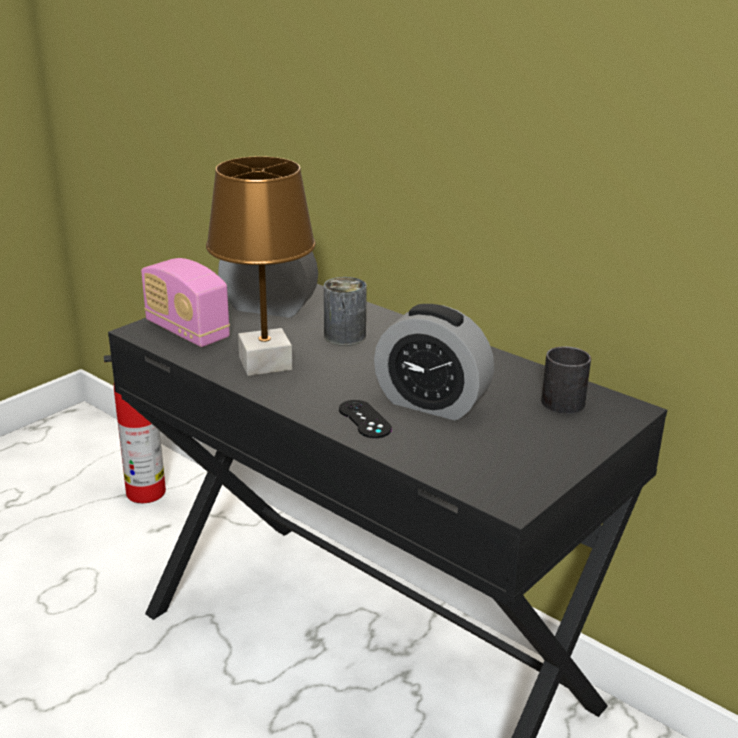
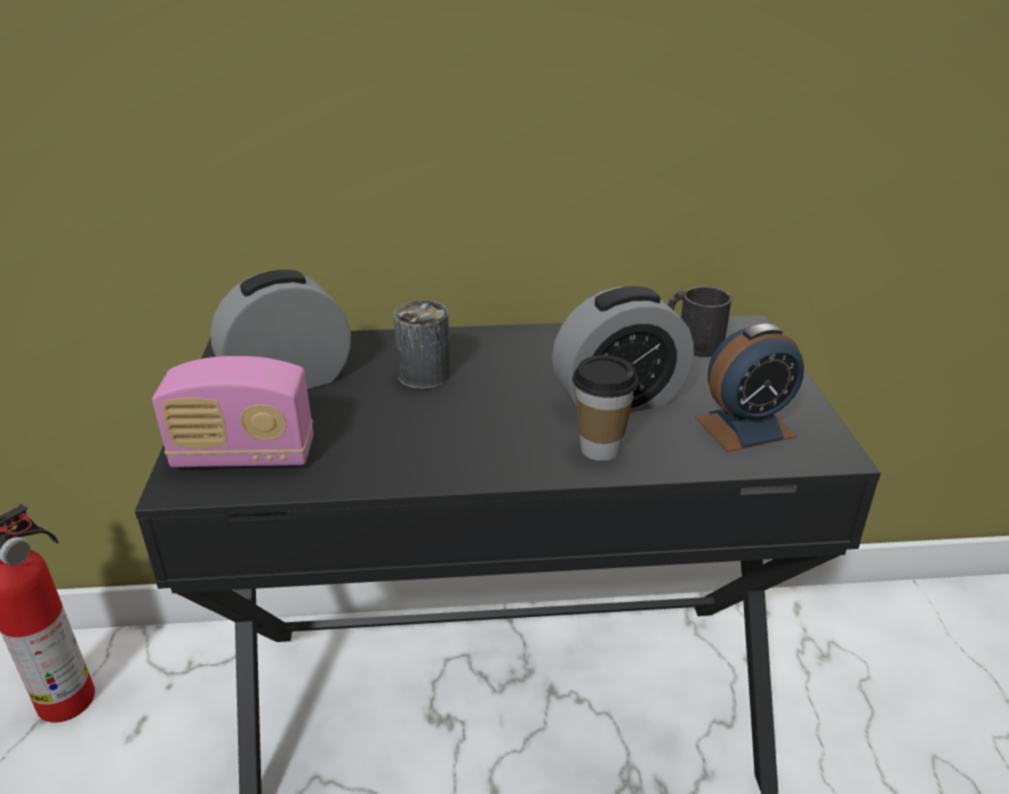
camera: 45 degrees left, 5 degrees up
brown table lamp [206,156,316,376] -> none
black game controller [339,400,392,438] -> cup [573,355,638,461]
none -> alarm clock [695,324,804,452]

